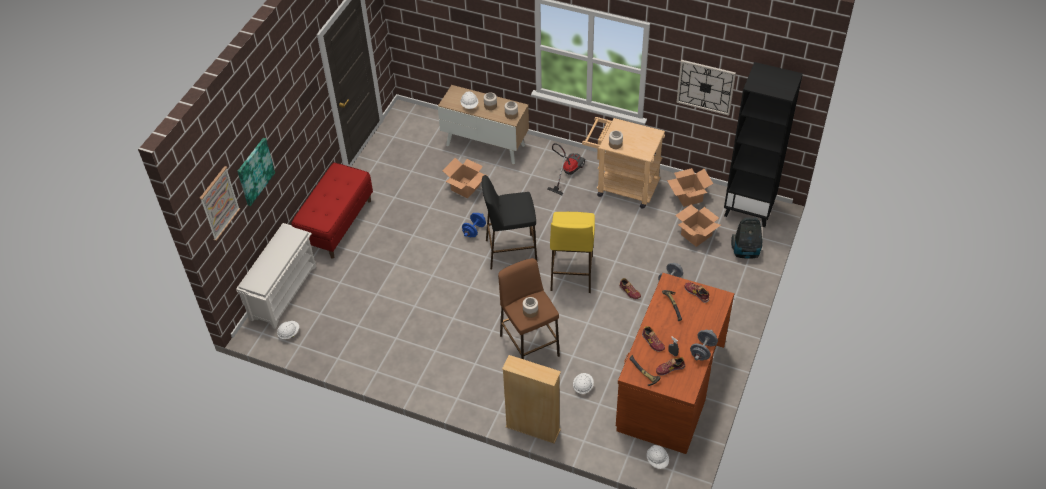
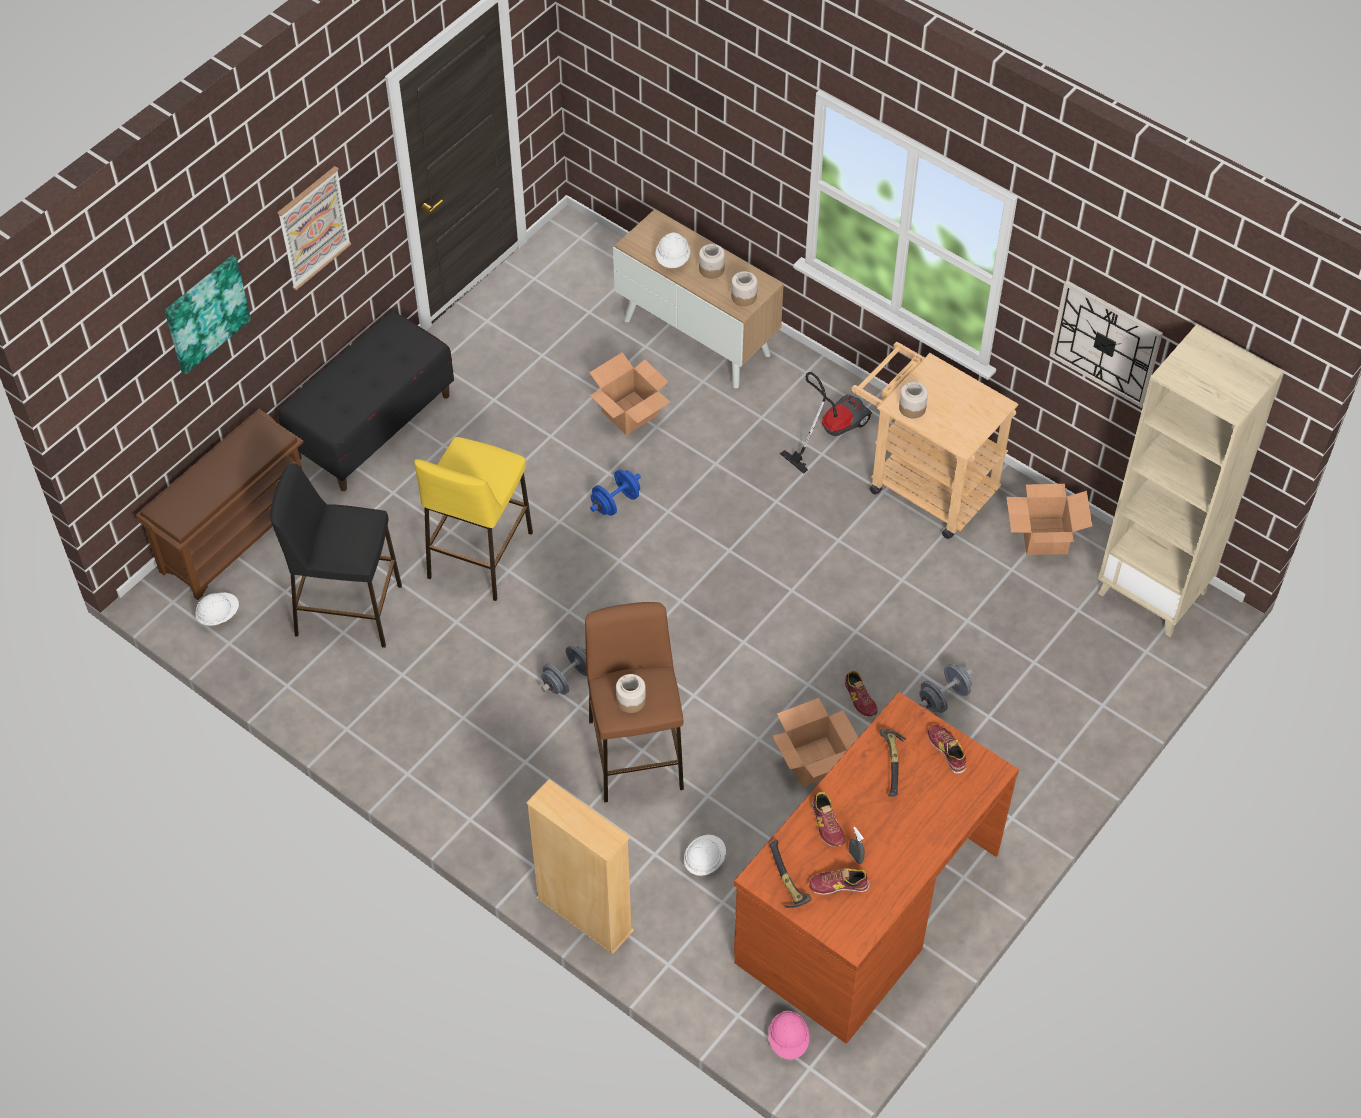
camera: 15 degrees right, 5 degrees up
picture [200,166,240,241] -> picture moved to [277,166,351,290]
white shoe rack [236,223,316,329] -> brown shoe rack [136,409,304,600]
red bench [291,163,373,259] -> black bench [278,311,454,491]
black stool [482,175,537,269] -> black stool moved to [270,464,402,648]
yellow stool [550,212,595,293] -> yellow stool moved to [414,437,533,601]
white hard hat [647,445,669,469] -> pink hard hat [768,1011,810,1060]
cardboard box [675,205,721,247] -> cardboard box moved to [772,698,859,787]
grey dumbbell [690,330,718,360] -> grey dumbbell moved to [541,645,587,695]
black bookcase [724,62,803,227] -> beige bookcase [1098,324,1283,637]
vacuum cleaner [731,217,763,259] -> none

